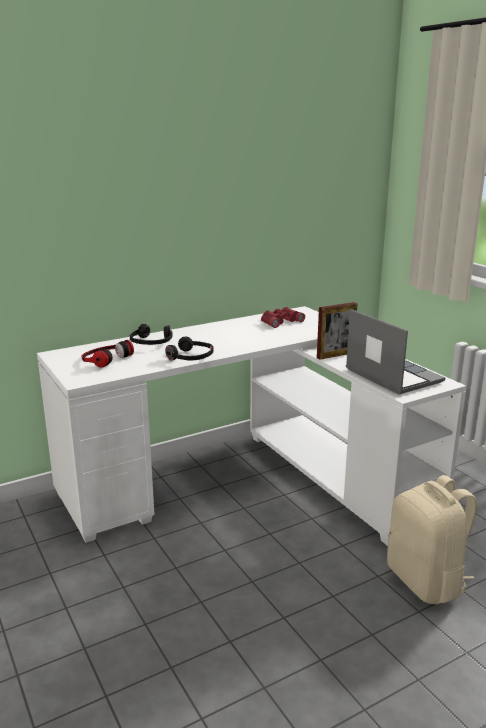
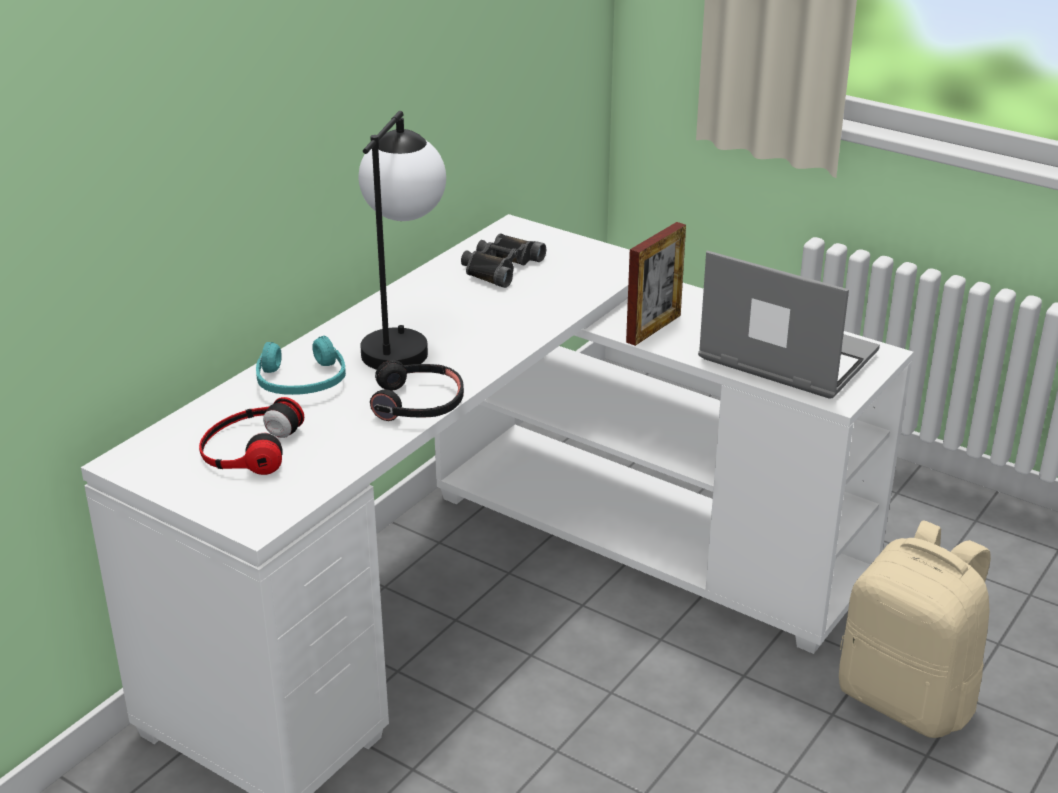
camera: 25 degrees left, 10 degrees up
black headphones [130,324,172,345] -> turquoise headphones [256,335,346,395]
red binoculars [261,307,305,328] -> black binoculars [461,233,546,288]
none -> table lamp [359,111,446,370]

